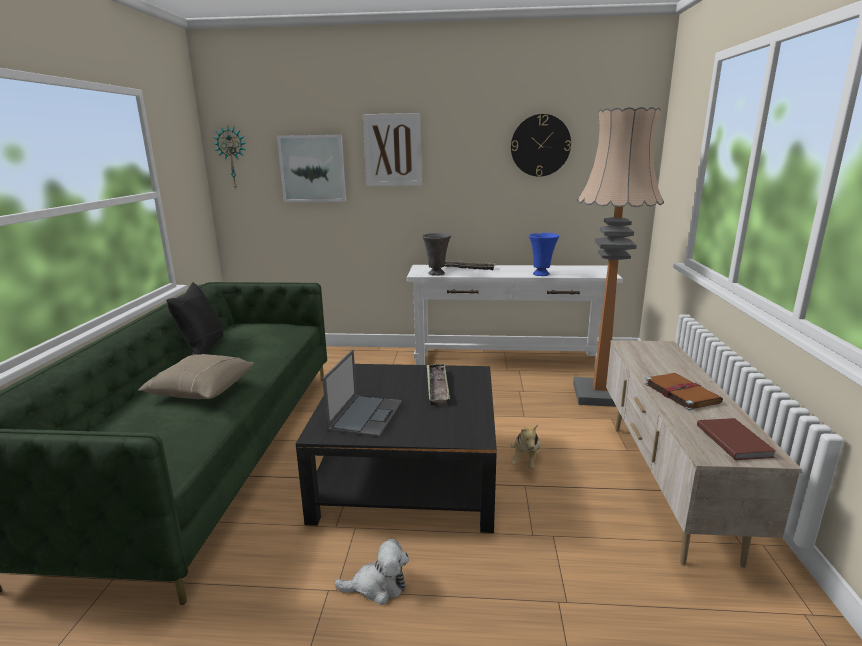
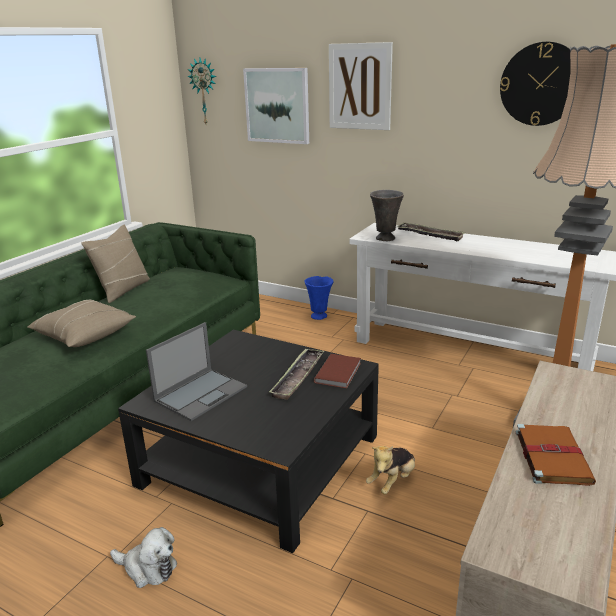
camera: 25 degrees right, 5 degrees up
black pillow [166,282,224,355] -> beige pillow [81,225,150,303]
blue vase [529,233,559,276] -> blue vase moved to [305,276,334,320]
brown book [697,418,776,460] -> brown book moved to [314,354,361,388]

